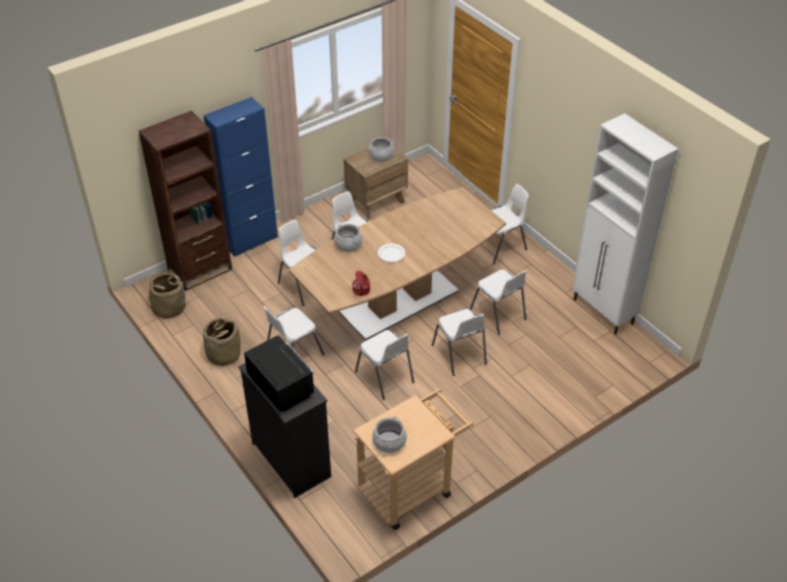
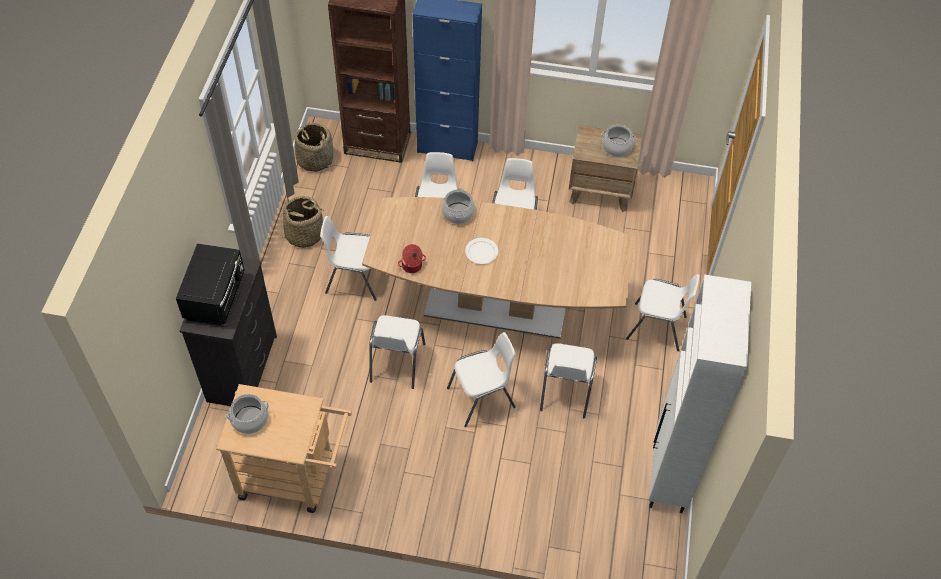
camera: 45 degrees right, 10 degrees up
white chair [432,309,487,376] -> white chair turned 135 degrees counterclockwise [447,332,516,427]

